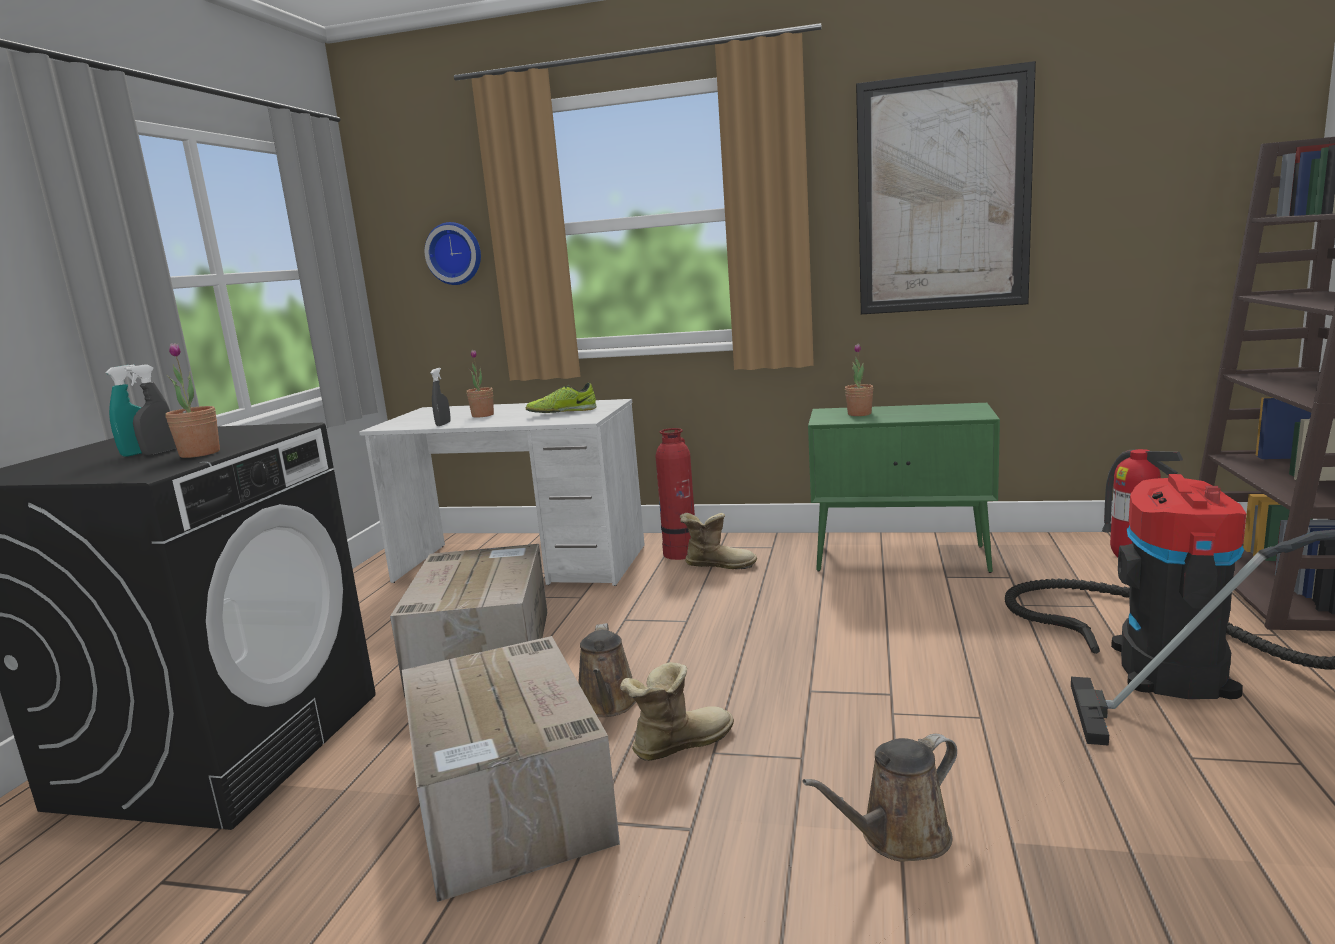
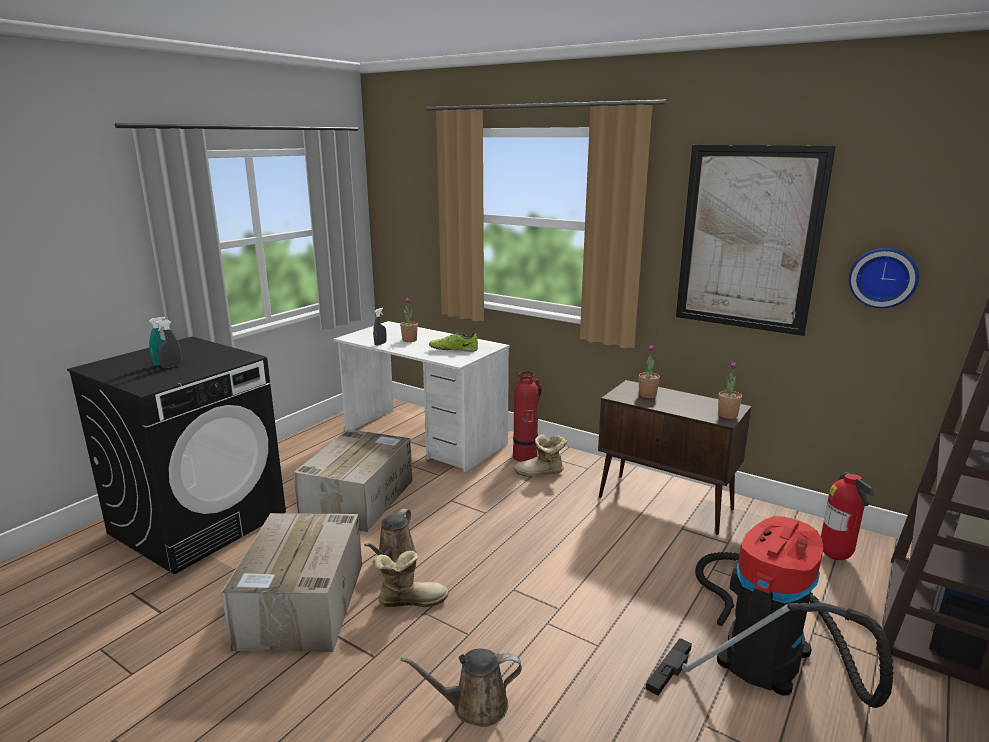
camera: 20 degrees right, 5 degrees up
potted plant [165,343,220,458] -> potted plant moved to [718,362,742,419]
wall clock [425,222,481,285] -> wall clock moved to [849,248,919,308]
boot [680,513,757,569] -> boot turned 150 degrees clockwise [513,434,567,477]
green cabinet [808,403,1000,573] -> brown cabinet [598,380,752,535]

